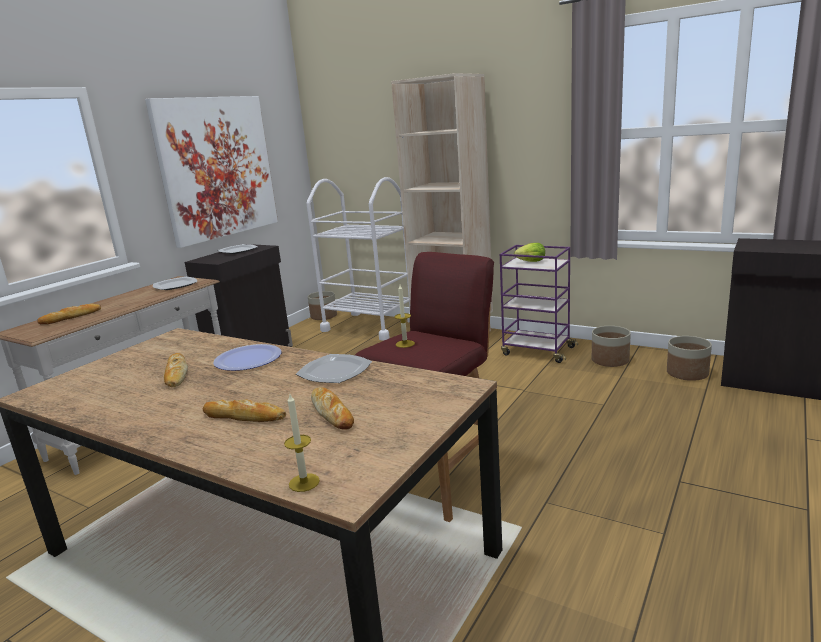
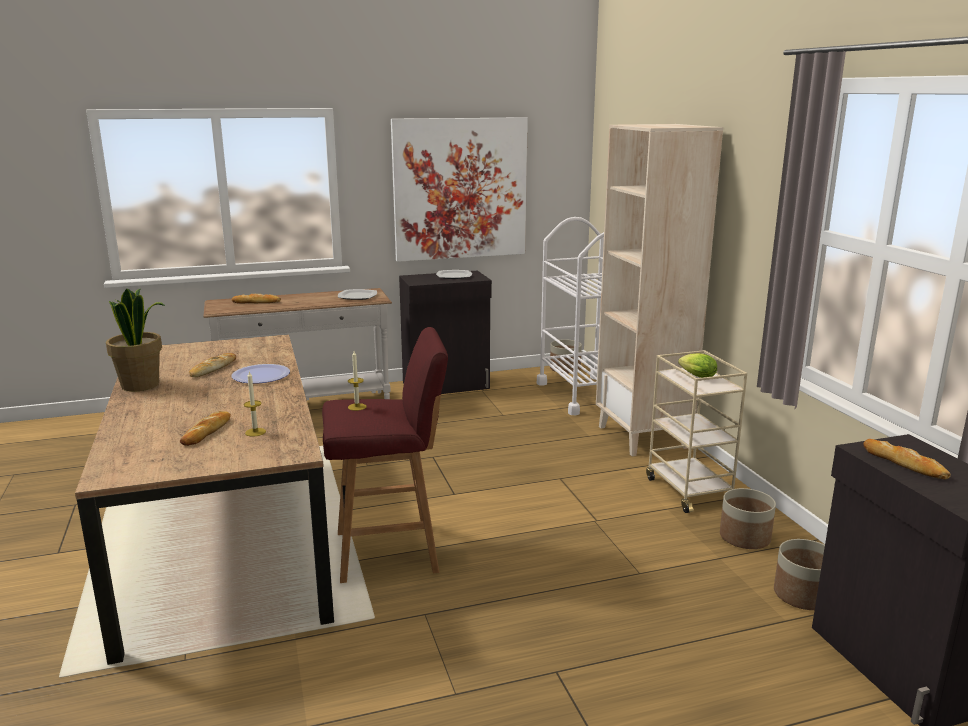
camera: 40 degrees right, 0 degrees up
bread [202,399,286,422] -> bread moved to [863,439,951,479]
candle [284,394,320,492] -> candle moved to [244,372,266,437]
plate [296,354,372,383] -> none
purple cart [500,245,578,363] -> beige cart [646,350,747,513]
none -> potted plant [106,288,165,392]

